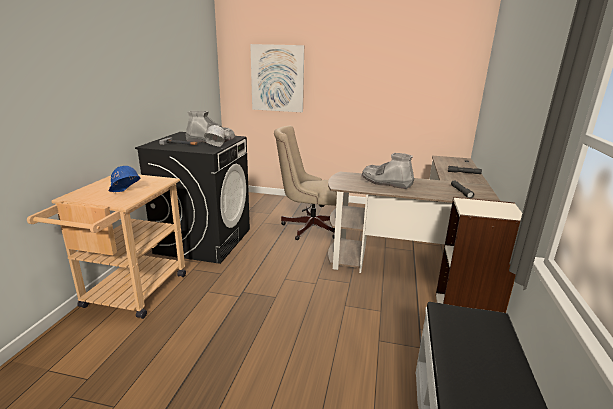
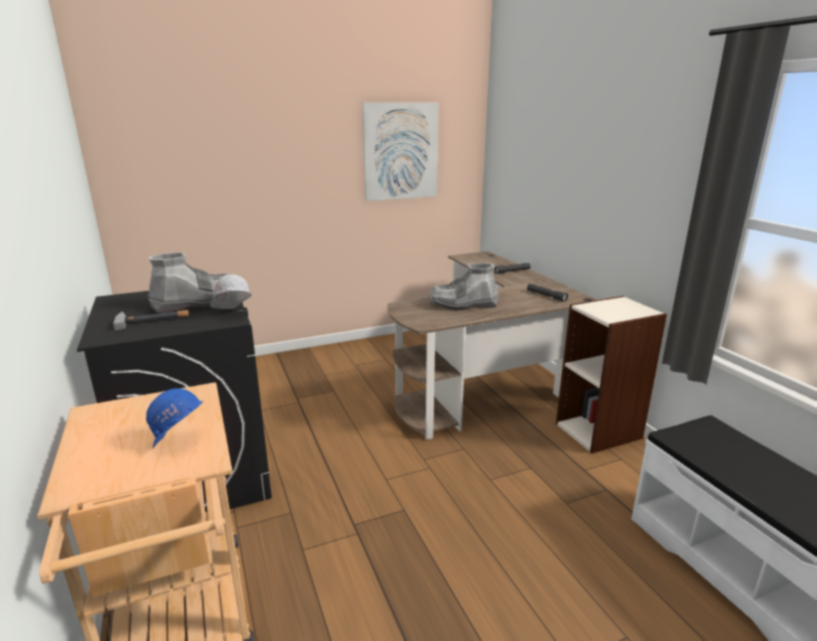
camera: 35 degrees left, 0 degrees up
picture [250,44,304,112] -> picture moved to [362,102,439,201]
beige office chair [274,125,337,240] -> none

